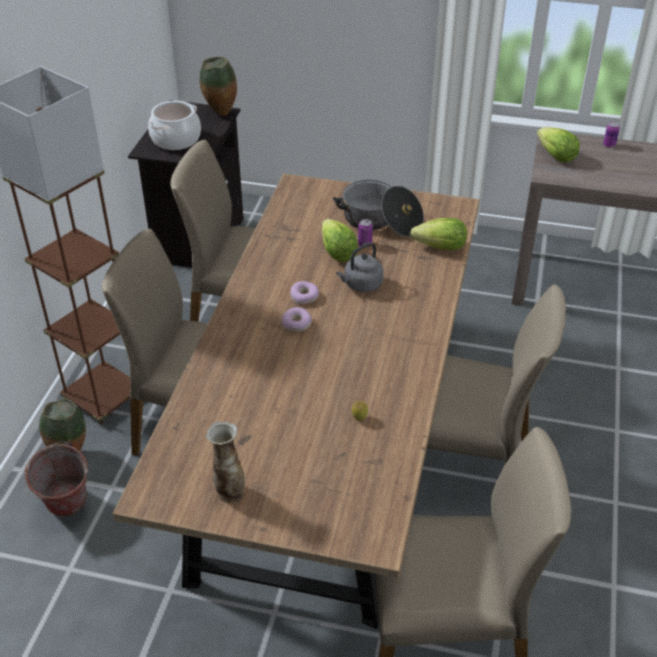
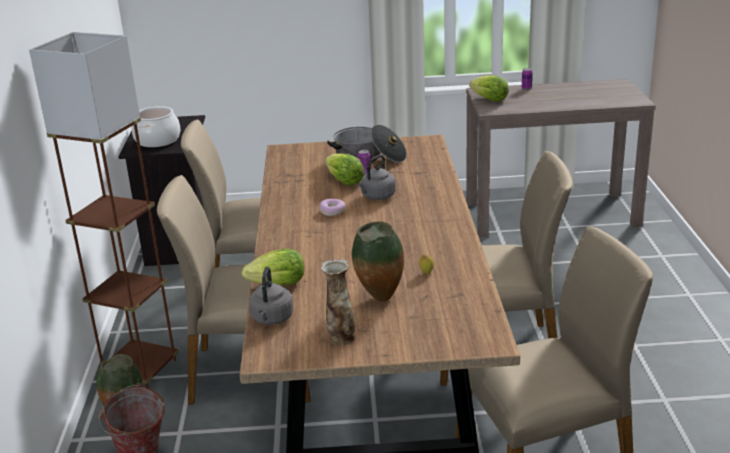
camera: 15 degrees left, 15 degrees down
vase [199,56,237,116] -> vase moved to [352,222,404,301]
donut [282,307,312,332] -> none
lettuce [410,218,467,251] -> lettuce moved to [241,249,304,285]
none -> grey kettle [249,267,293,325]

